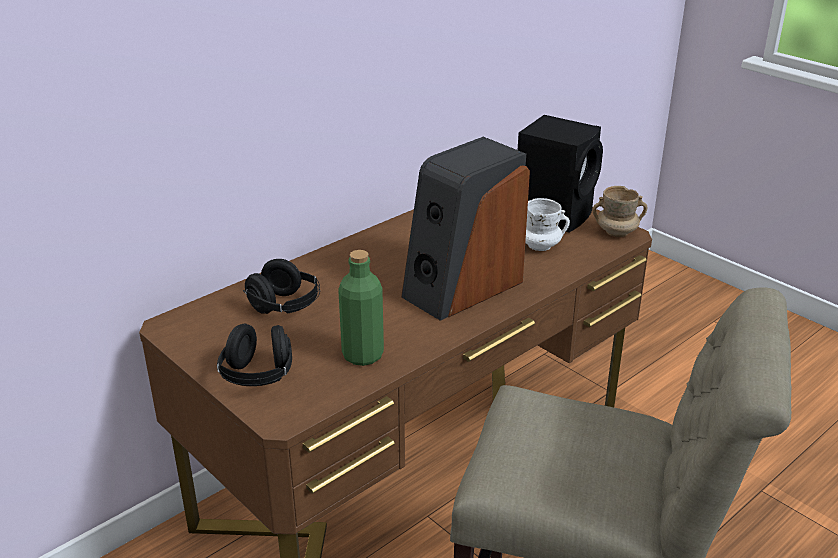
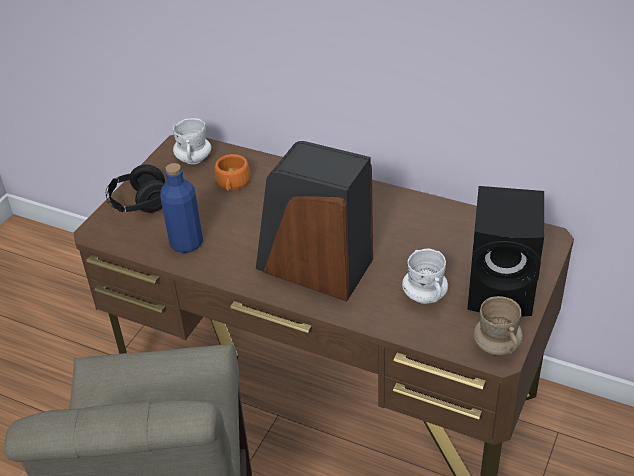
camera: 70 degrees right, 10 degrees up
black headphones [243,259,320,314] -> orange cup [215,154,250,192]
green bottle [338,250,384,366] -> blue bottle [160,163,203,253]
none -> white mug [173,118,211,164]

